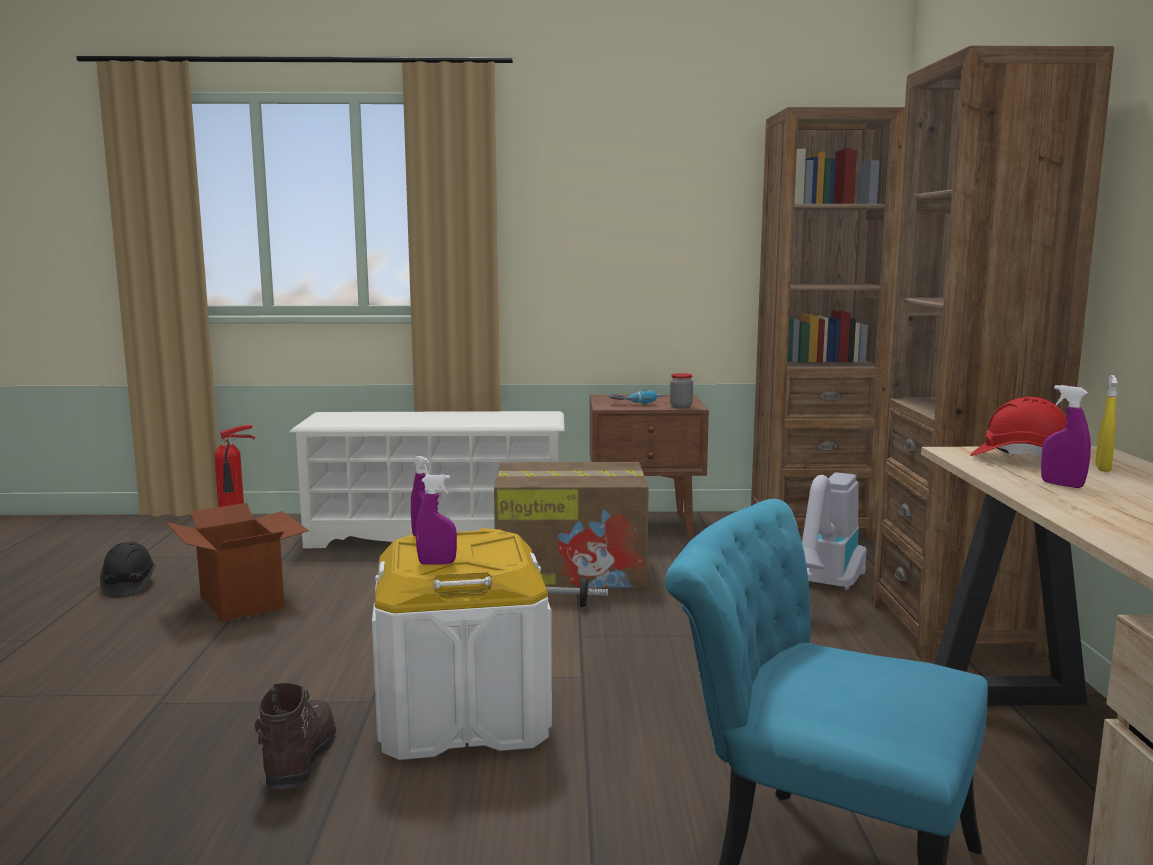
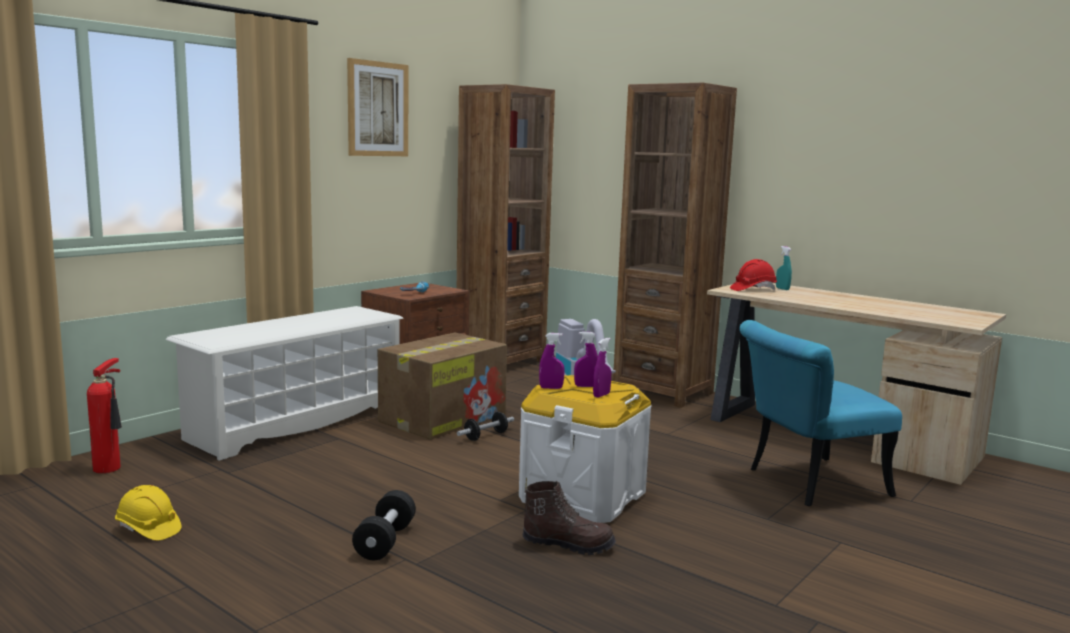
camera: 50 degrees left, 0 degrees up
black hard hat [100,542,156,598] -> yellow hard hat [115,485,182,540]
cardboard box [166,503,309,622] -> none
brown boot [254,683,336,789] -> brown boot turned 150 degrees clockwise [522,481,616,555]
jar [670,373,693,408] -> none
purple spray bottle [1041,385,1091,488] -> purple spray bottle moved to [574,332,598,387]
yellow spray bottle [1095,375,1117,472] -> turquoise spray bottle [776,246,792,290]
none -> picture [347,58,408,156]
none -> black dumbbell [352,490,416,560]

